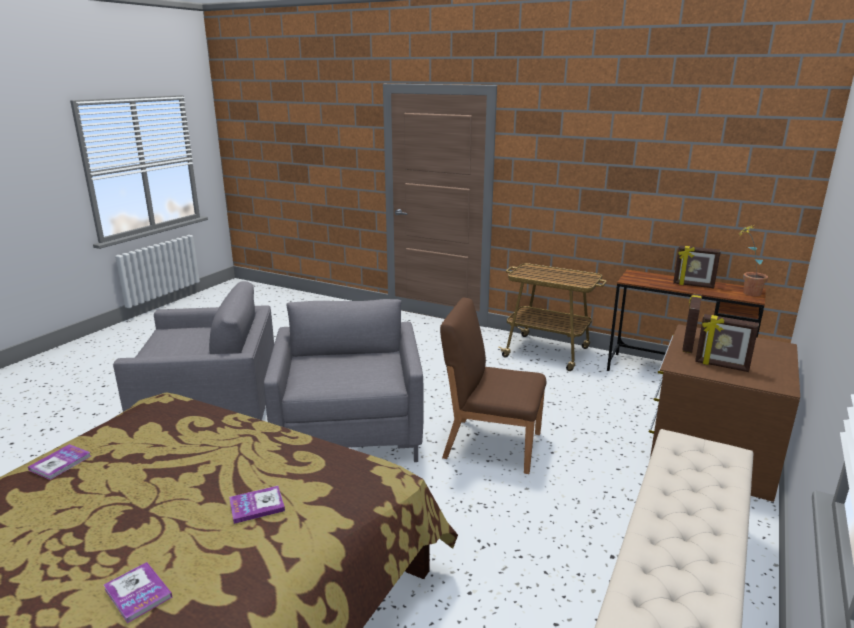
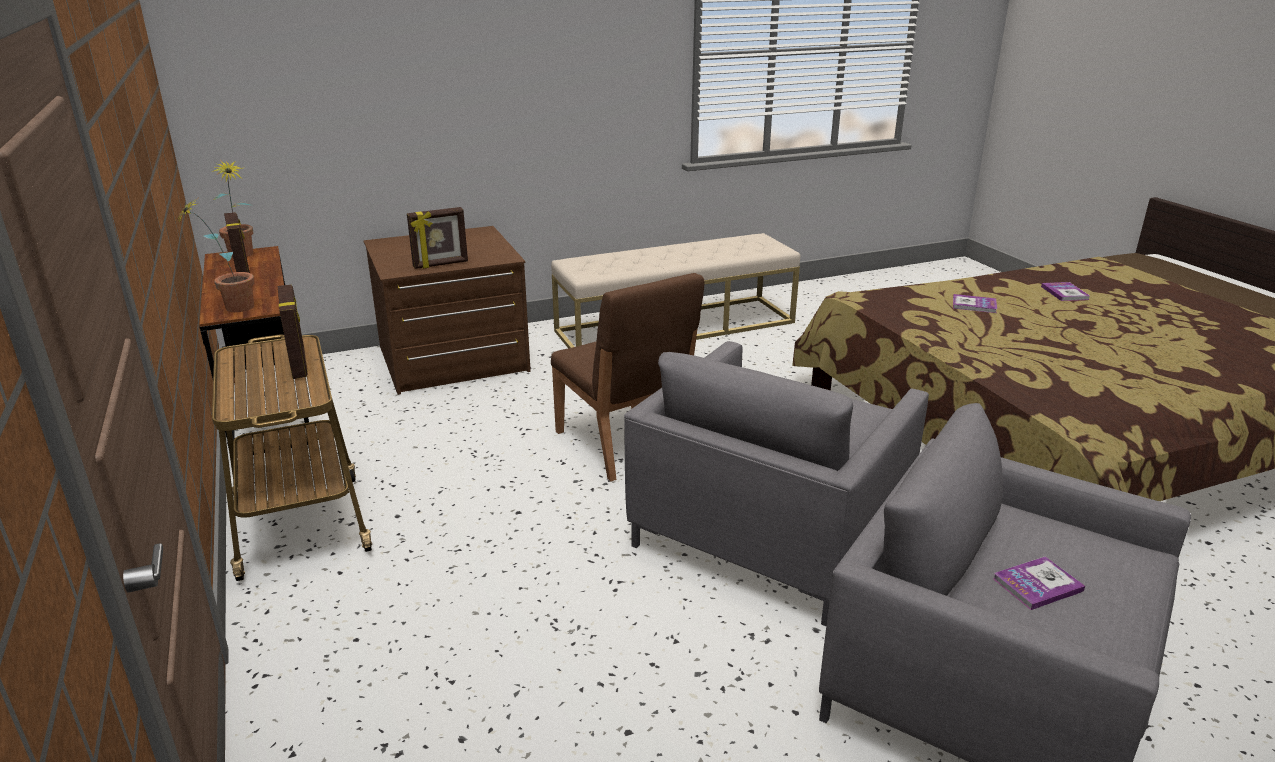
camera: 140 degrees left, 5 degrees up
book [28,444,91,480] -> book moved to [993,556,1085,610]
picture frame [695,314,759,372] -> picture frame moved to [278,284,308,379]
none -> potted plant [178,199,254,312]

